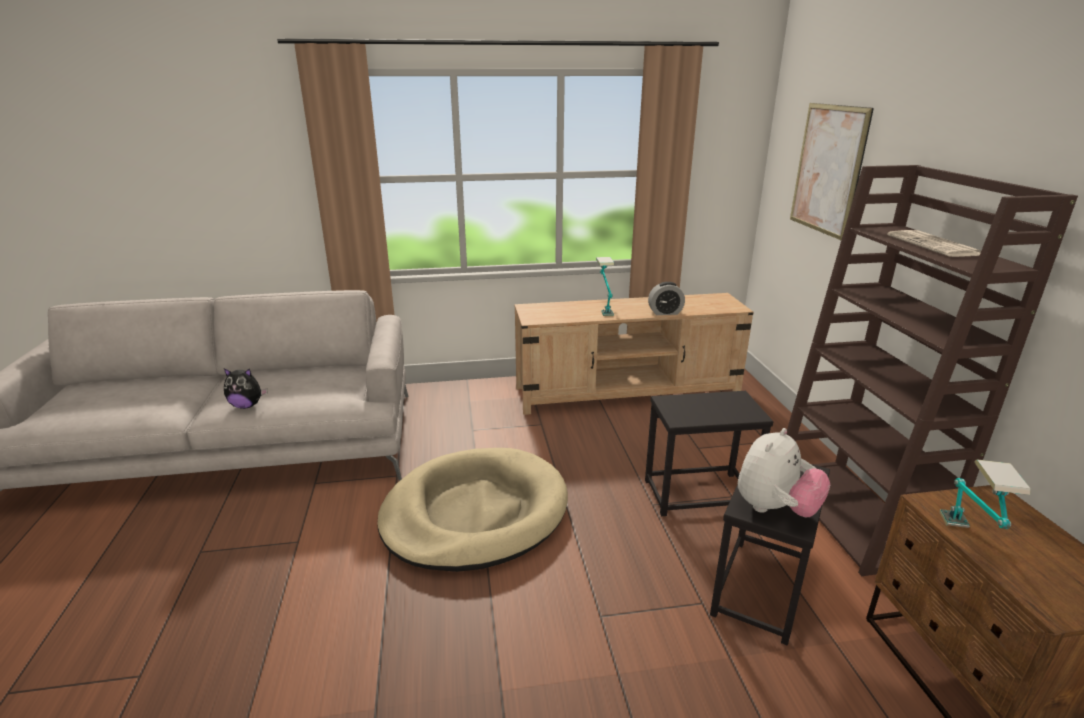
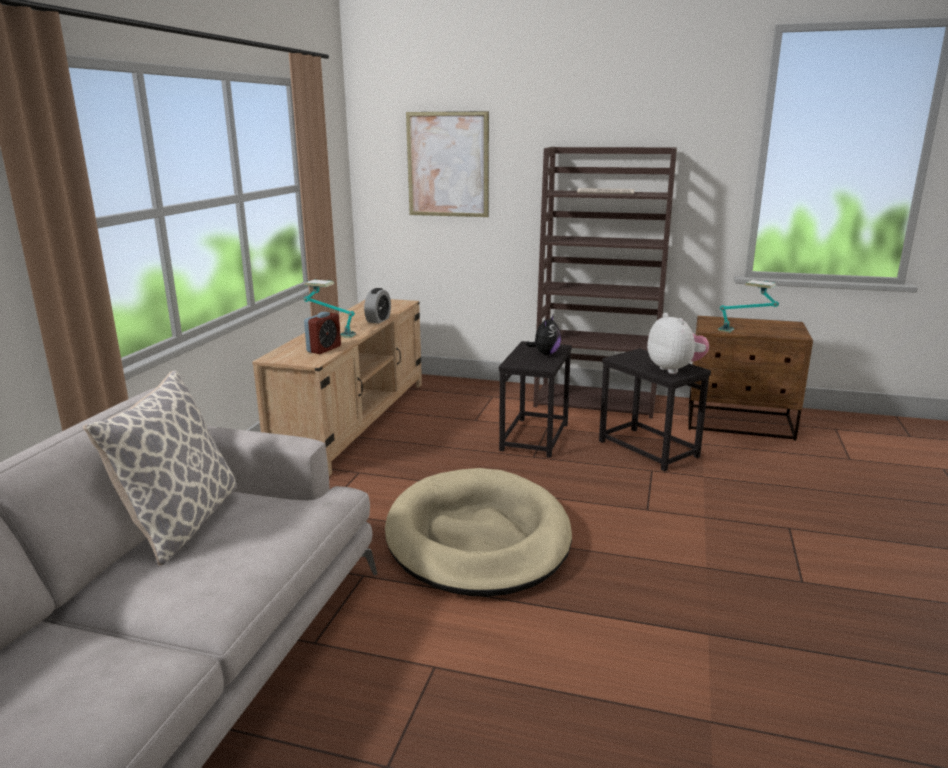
camera: 65 degrees left, 5 degrees down
plush toy [224,368,267,409] -> plush toy moved to [526,315,561,355]
none -> pillow [83,371,237,566]
none -> alarm clock [304,312,341,354]

